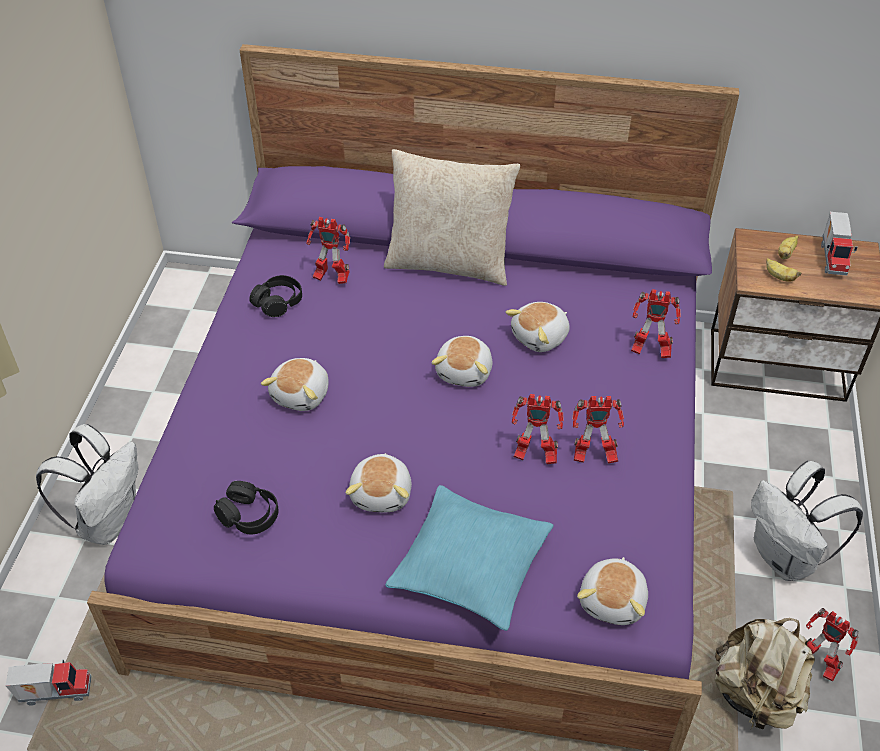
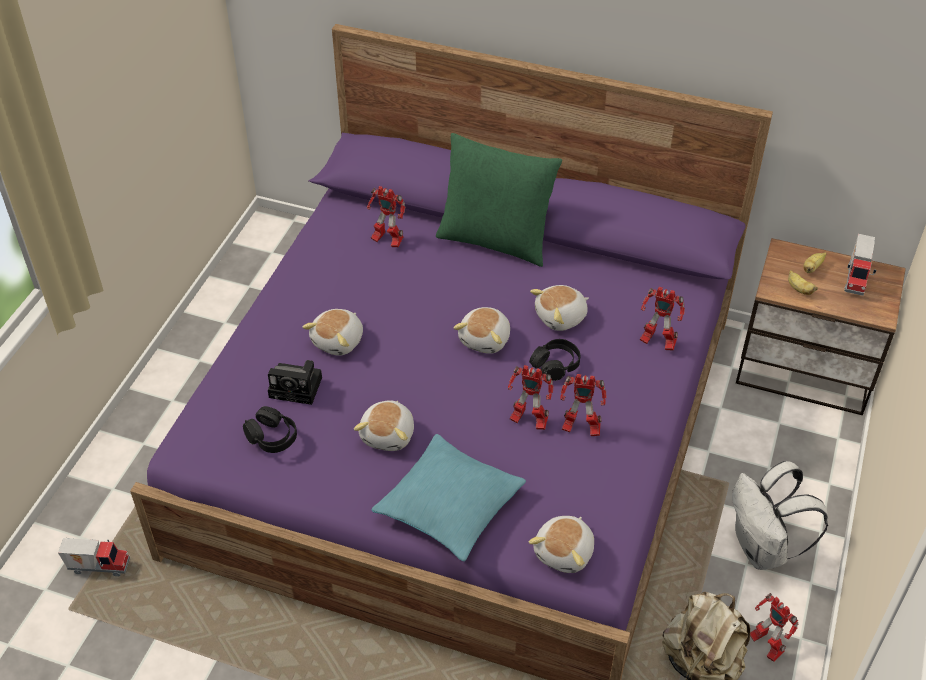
camera: 10 degrees right, 0 degrees up
white backpack [36,424,138,545] -> none
black headphones [249,275,302,317] -> black headphones moved to [529,339,580,381]
beige pillow [384,149,520,286] -> green pillow [436,133,562,267]
none -> camera [268,360,322,405]

